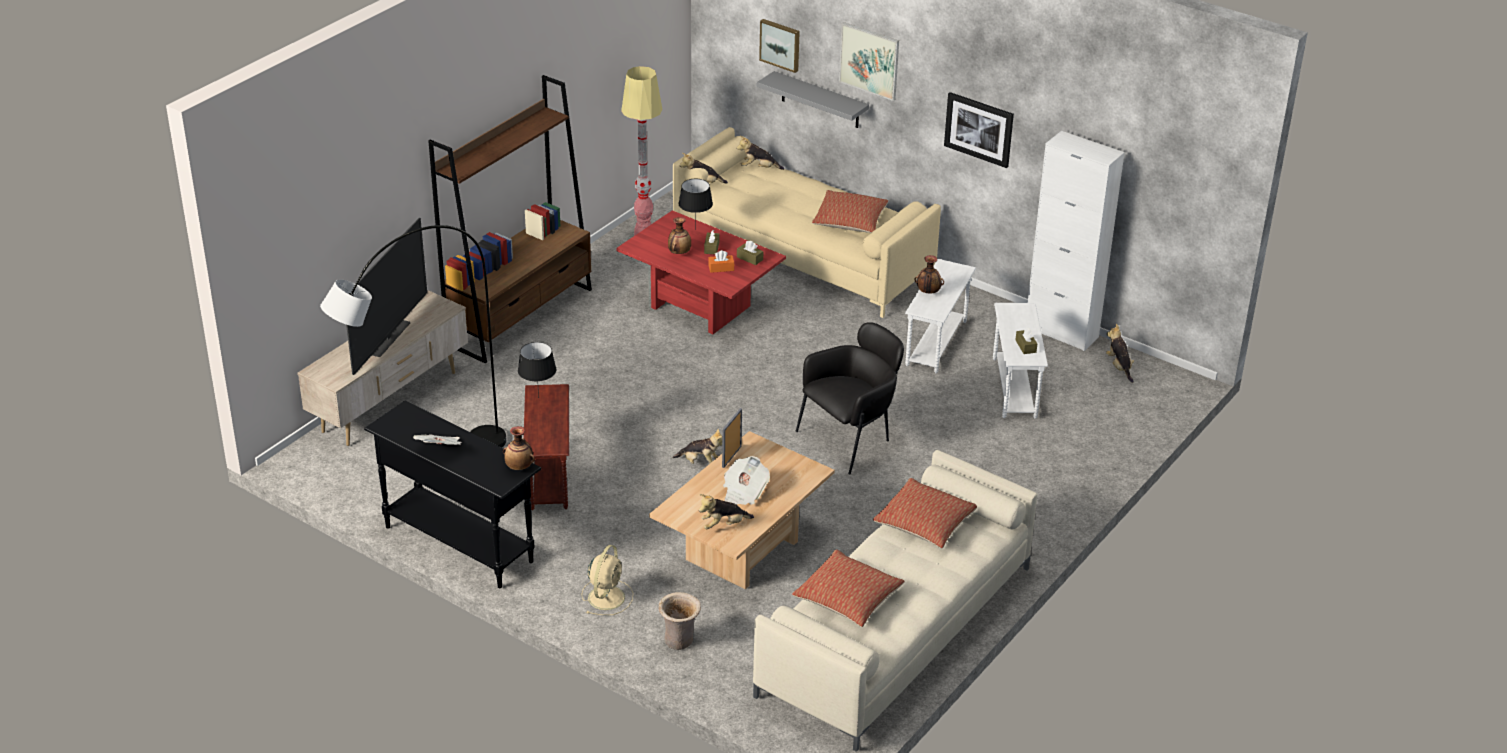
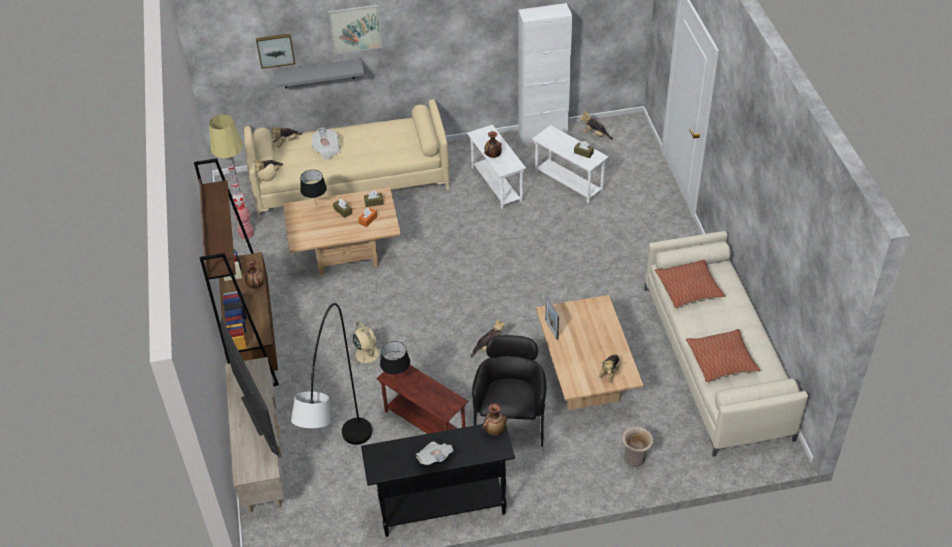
camera: 45 degrees left, 10 degrees up
beige fan [582,545,634,615] -> beige fan moved to [348,321,385,369]
red coffee table [616,210,786,334] -> beige coffee table [283,187,401,275]
vase [668,217,691,254] -> vase moved to [245,260,265,289]
newspaper [723,456,770,505] -> newspaper moved to [312,128,340,160]
black armchair [795,322,904,474] -> black armchair moved to [472,335,546,447]
pillow [812,190,888,233] -> none
picture [944,92,1014,168] -> none

